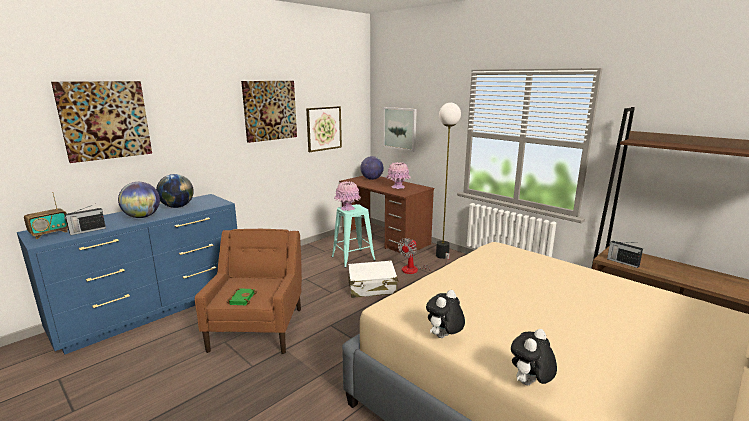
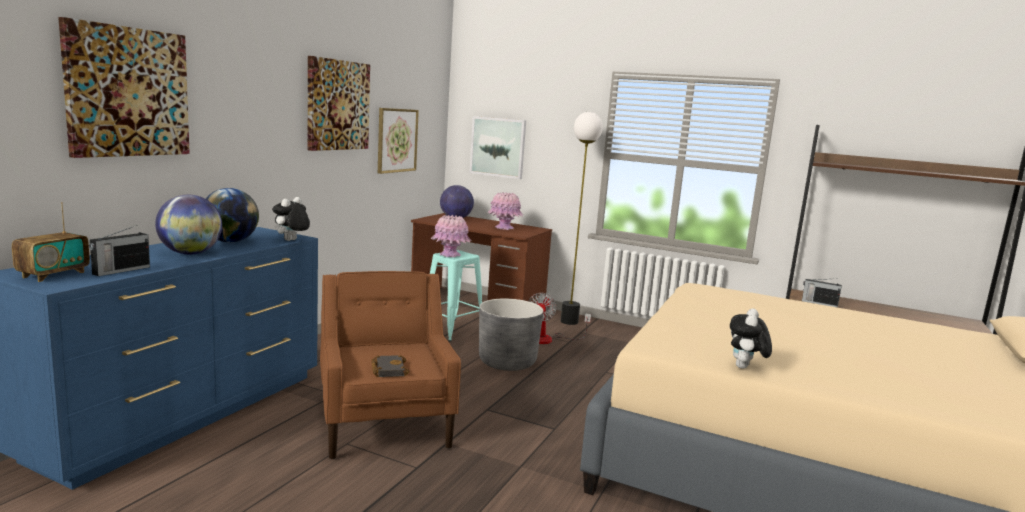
camera: 20 degrees left, 5 degrees down
green book [227,288,257,305] -> black book [371,355,409,377]
white suitcase [348,260,399,298] -> grey planter [479,299,544,371]
plush toy [511,329,557,385] -> plush toy moved to [272,197,310,241]

